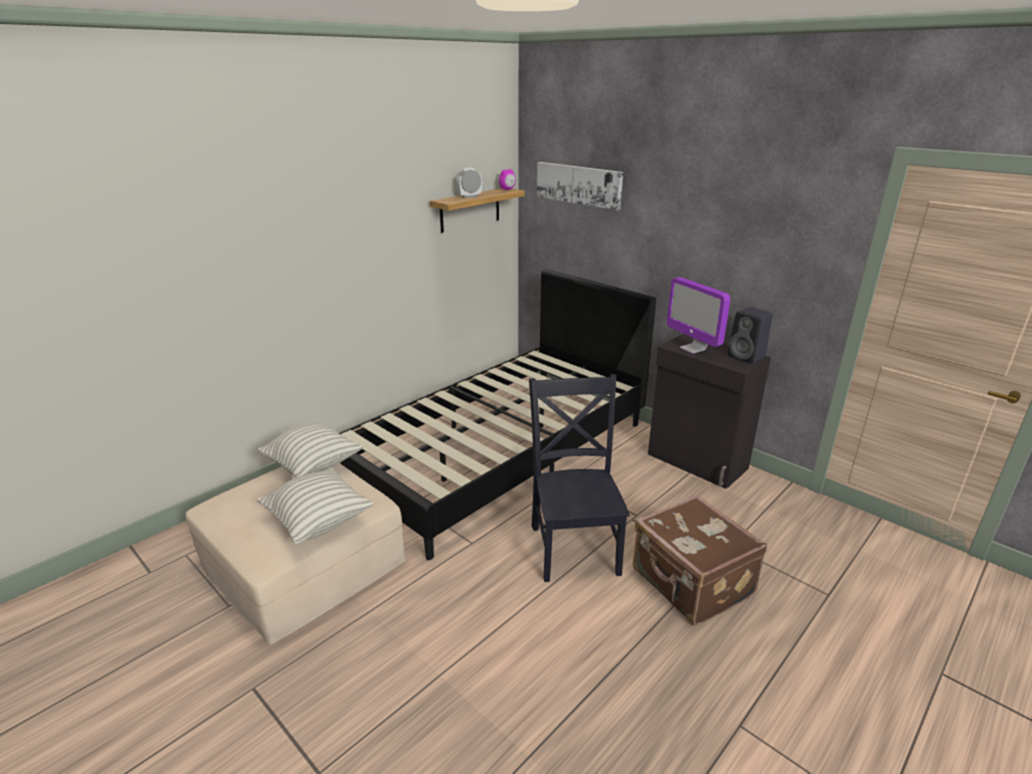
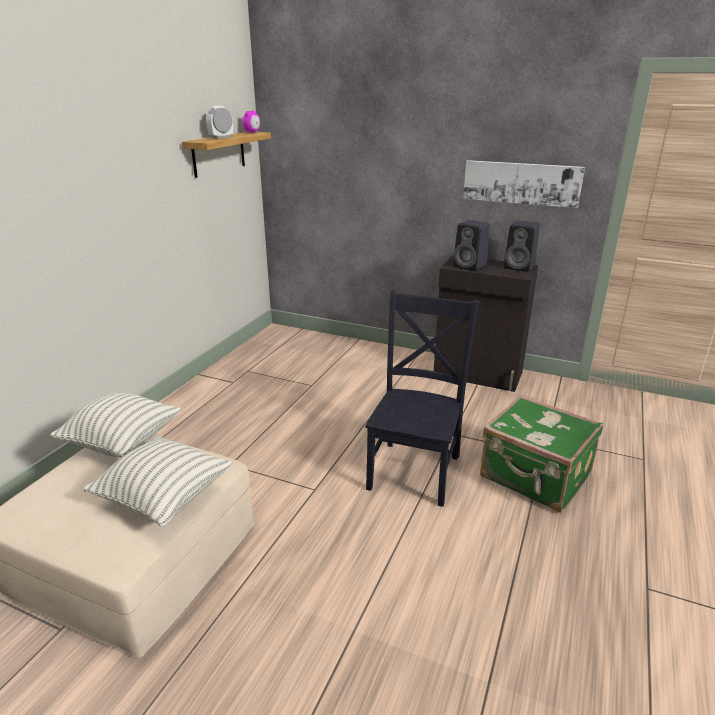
camera: 20 degrees left, 0 degrees up
black bed [339,269,657,560] -> none
black chair [529,374,630,582] -> black chair turned 45 degrees clockwise [365,290,480,507]
picture [537,162,623,210] -> picture moved to [463,160,585,208]
brown suitcase [633,495,767,626] -> green suitcase [480,395,603,513]
monitor [667,277,730,354] -> black speaker [453,220,490,271]

